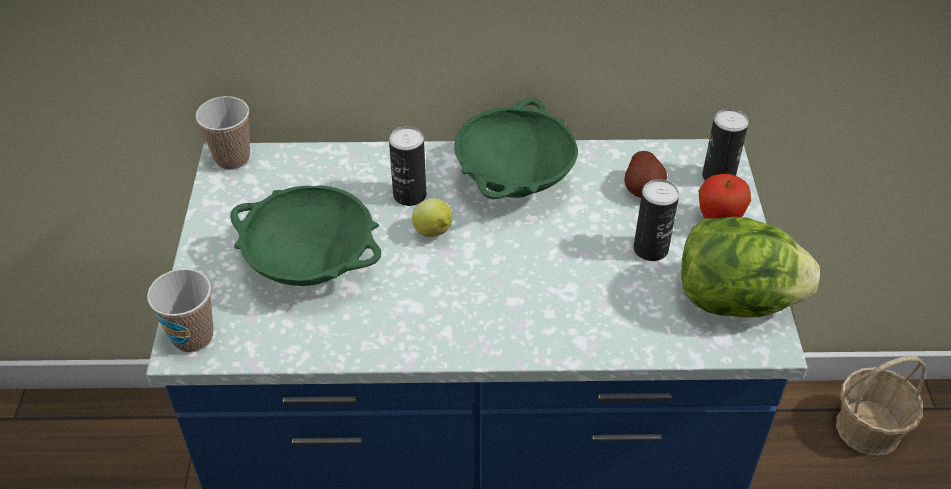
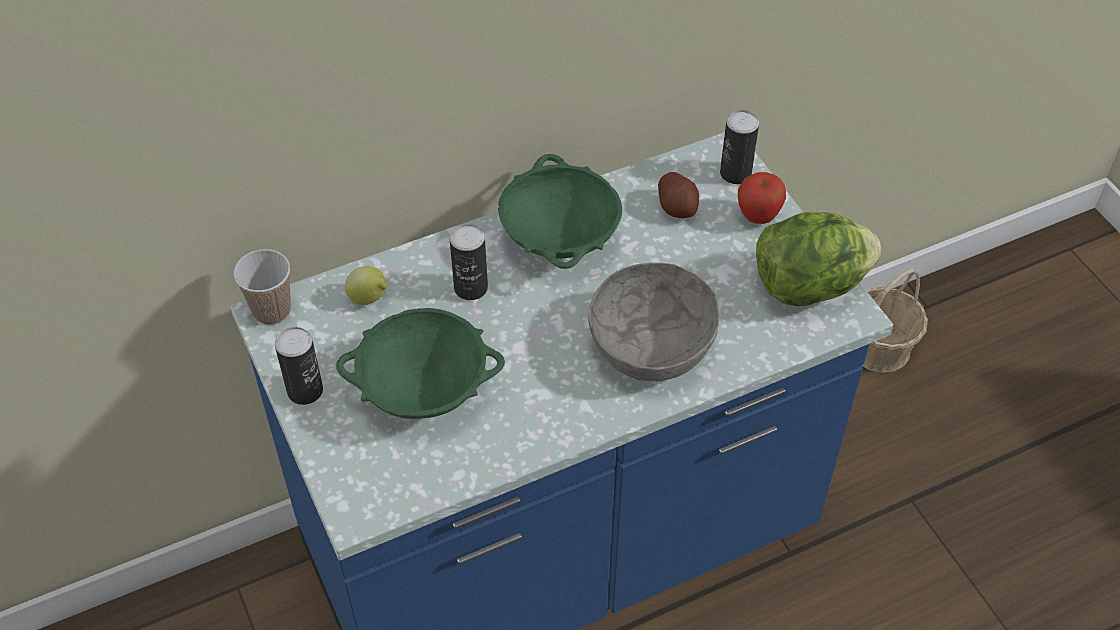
camera: 25 degrees left, 5 degrees up
cup [147,268,214,352] -> none
lemon [412,198,453,237] -> lemon moved to [345,266,388,305]
can [634,179,679,261] -> can moved to [275,327,323,405]
none -> grey bowl [588,262,720,381]

